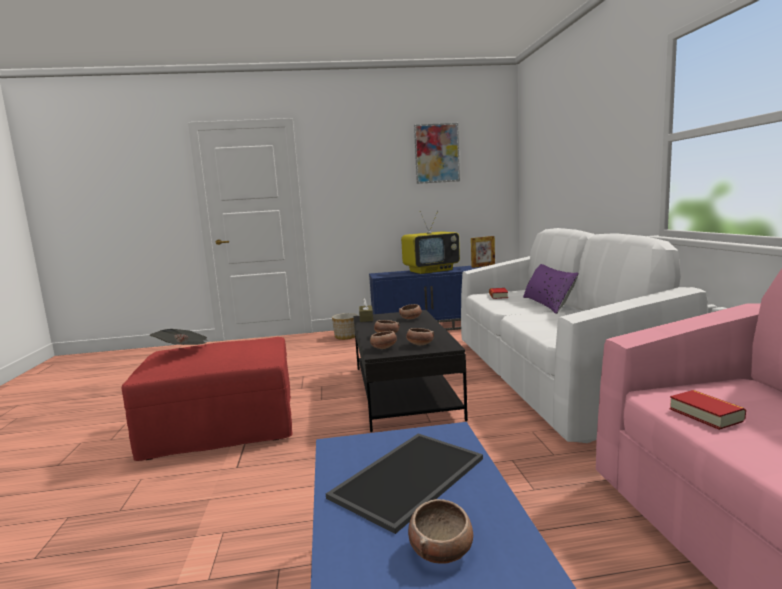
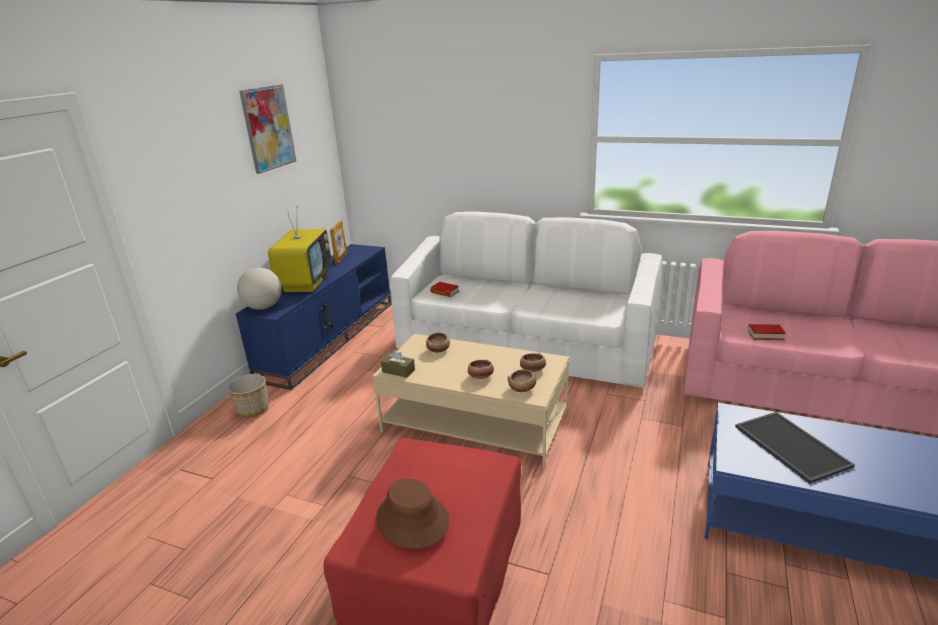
camera: 60 degrees left, 15 degrees up
newspaper [149,329,207,345] -> brown hat [376,478,449,549]
black coffee table [353,310,468,432] -> beige coffee table [373,334,569,468]
bowl [408,499,473,563] -> none
purple pillow [523,264,579,314] -> none
none -> globe [237,268,282,310]

